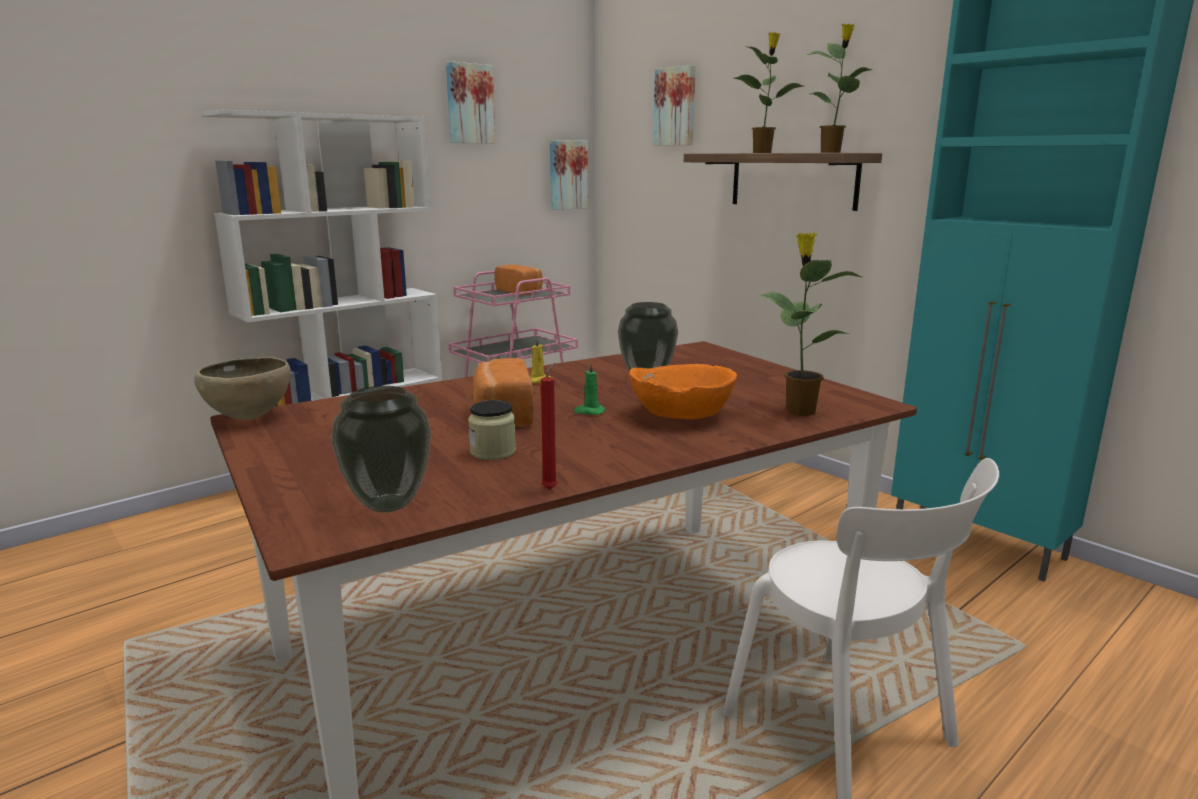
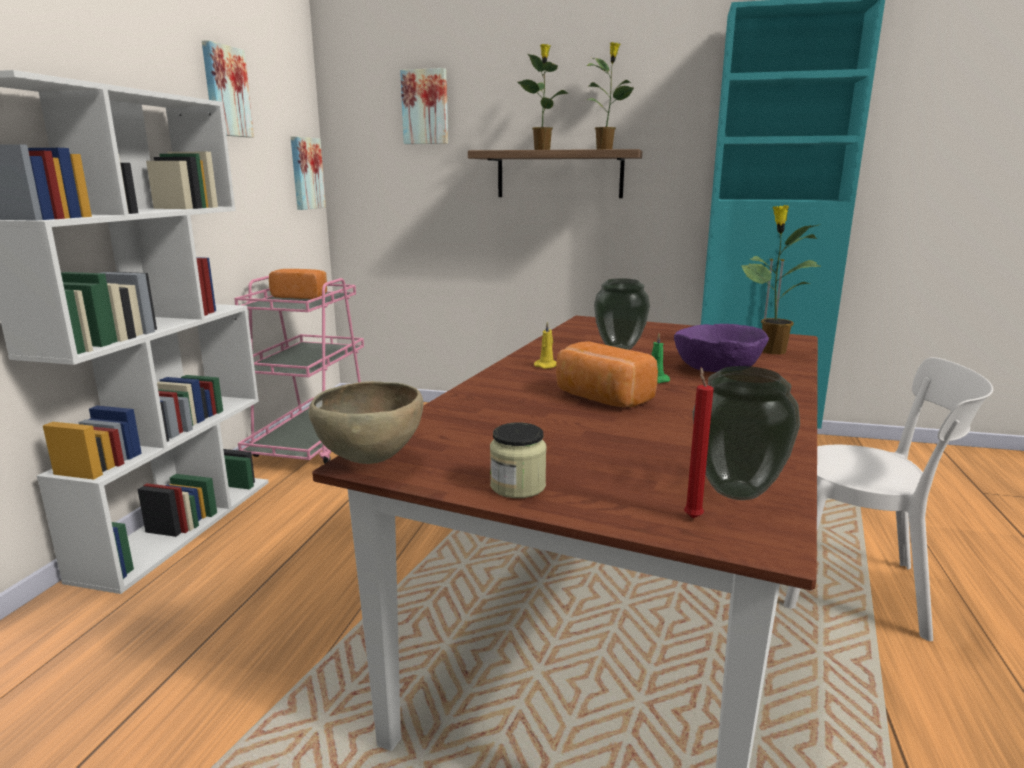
camera: 35 degrees left, 0 degrees up
jar [468,400,516,460] -> jar moved to [490,422,547,498]
red candle [541,363,558,490] -> red candle moved to [684,367,714,518]
orange bowl [629,364,737,419] -> purple bowl [674,324,769,372]

